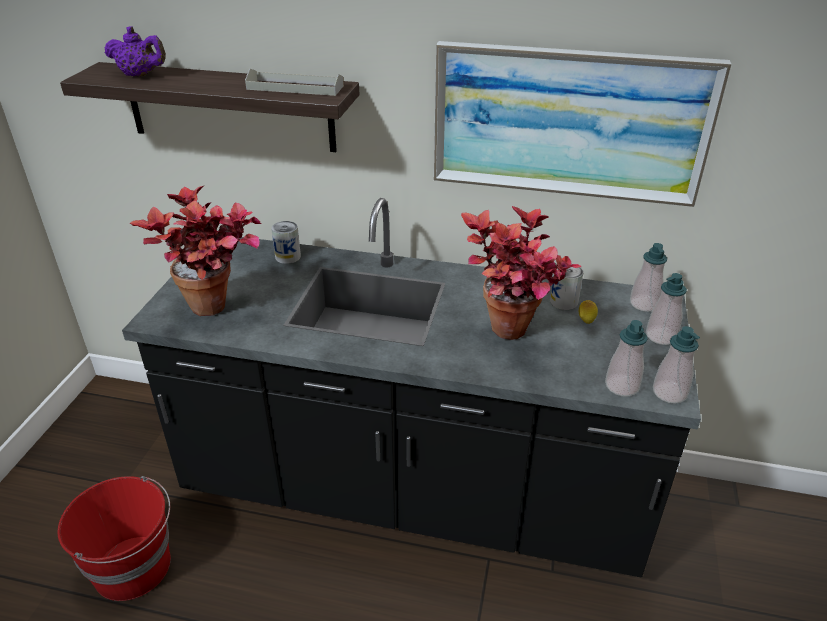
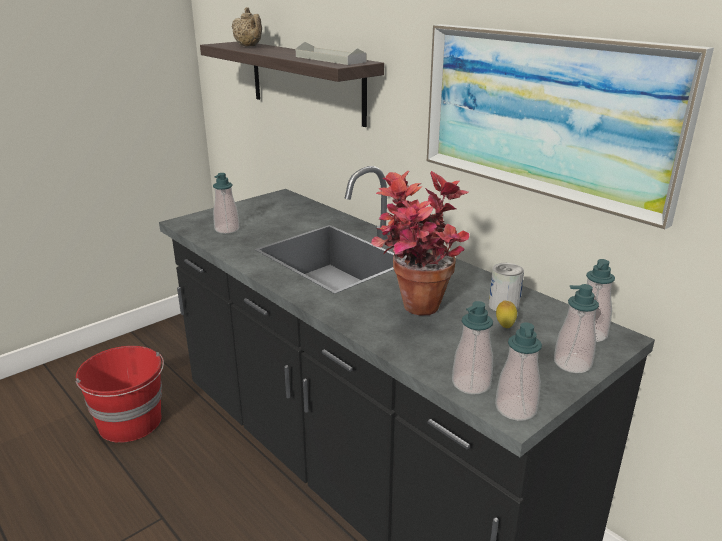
camera: 35 degrees right, 10 degrees down
purple teapot [104,26,166,77] -> beige teapot [232,7,262,46]
potted plant [130,186,261,316] -> soap dispenser [213,173,239,234]
can [271,221,301,264] -> none

